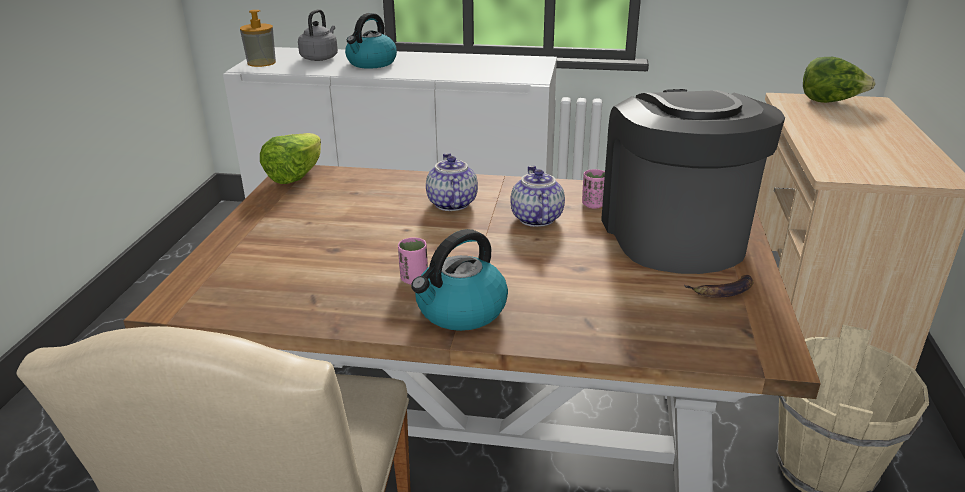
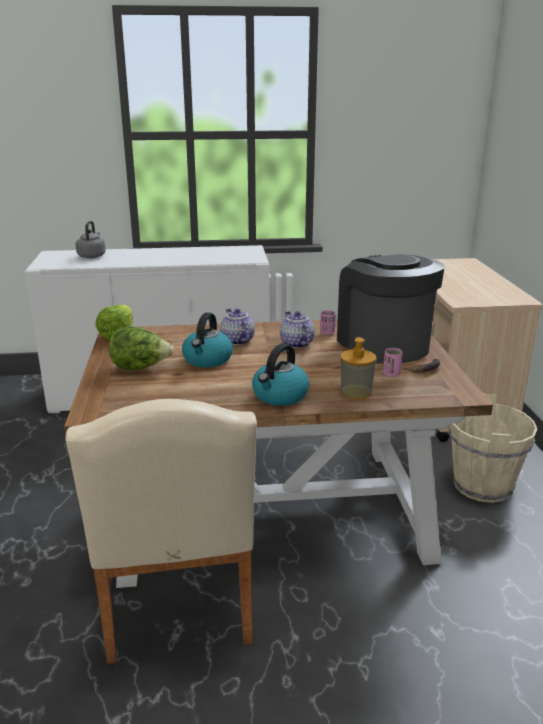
camera: 15 degrees left, 5 degrees down
soap dispenser [240,10,276,67] -> soap dispenser moved to [340,337,377,399]
kettle [345,13,397,69] -> kettle moved to [182,312,233,368]
pink cup [398,237,428,285] -> pink cup moved to [383,348,403,377]
lettuce [803,57,875,103] -> lettuce moved to [109,327,174,371]

